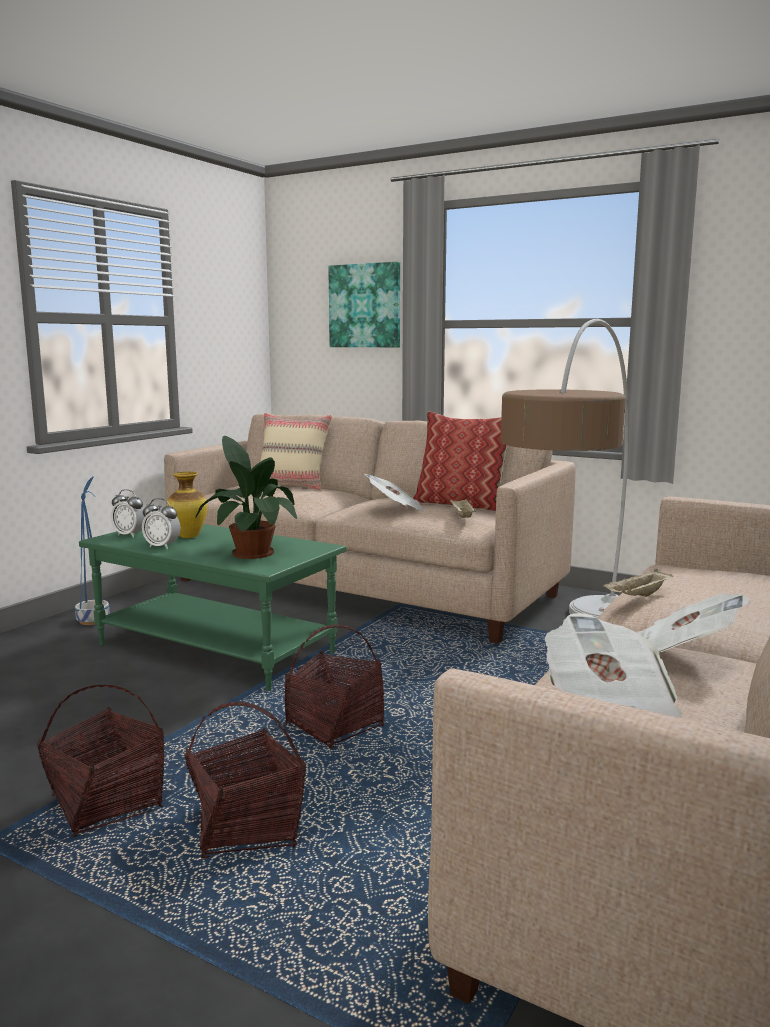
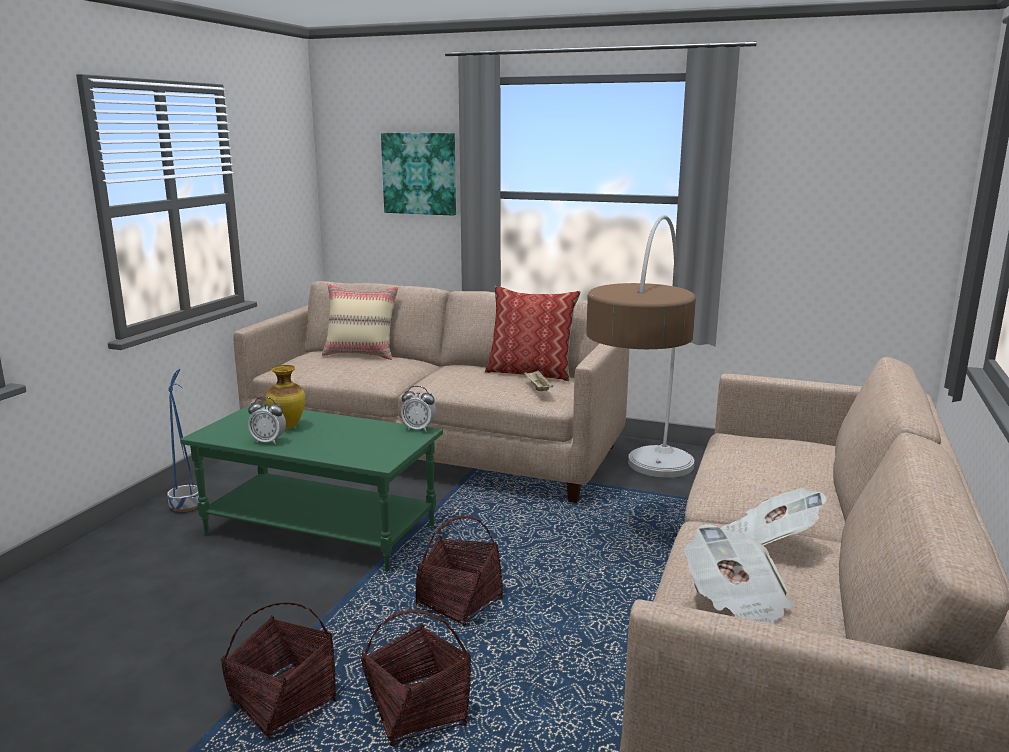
camera: 10 degrees left, 5 degrees up
alarm clock [111,489,145,538] -> alarm clock moved to [401,386,436,432]
potted plant [195,436,297,559] -> none
newspaper [365,474,425,512] -> none
beige tray [603,569,673,597] -> none

